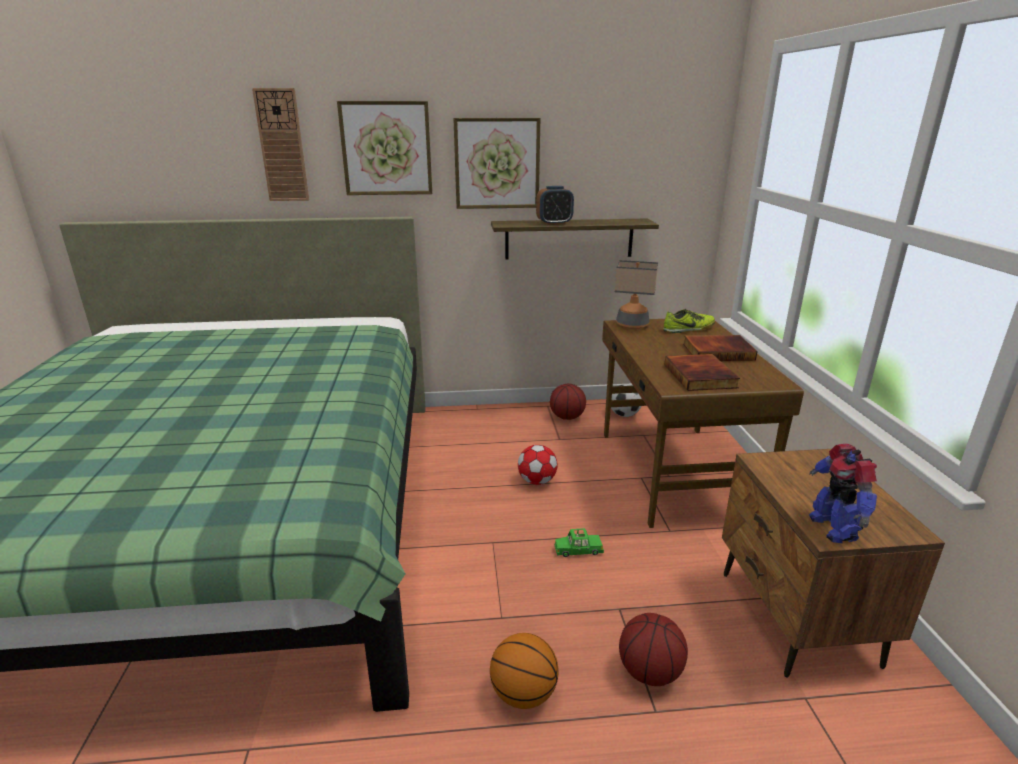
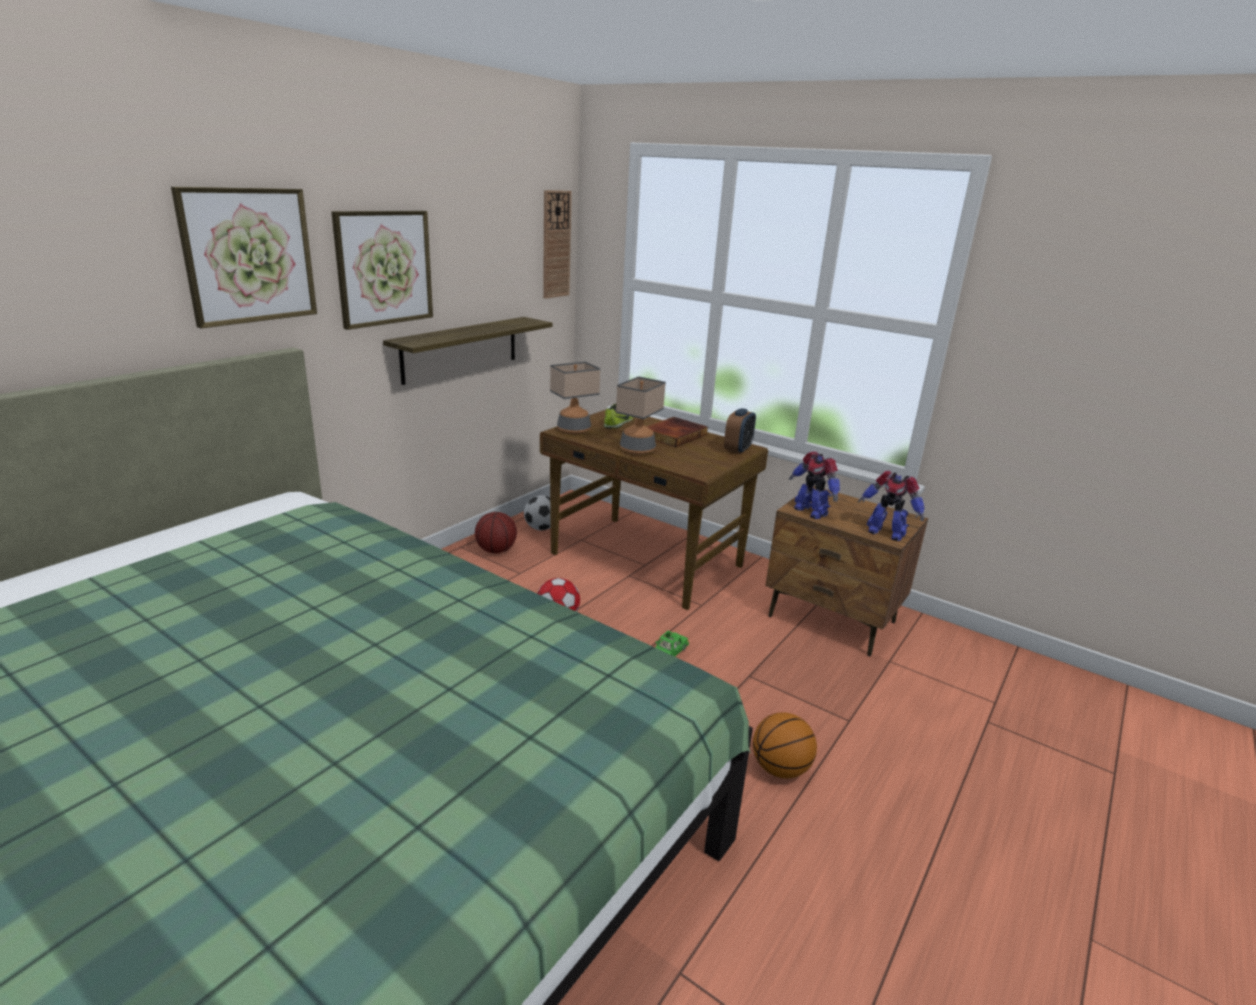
camera: 50 degrees left, 0 degrees up
wall clock [252,88,309,201] -> wall clock moved to [543,190,572,299]
alarm clock [536,186,574,225] -> alarm clock moved to [724,408,756,454]
basketball [619,613,688,686] -> none
book [664,354,740,391] -> none
none -> table lamp [616,376,666,455]
none -> toy robot [789,452,840,519]

